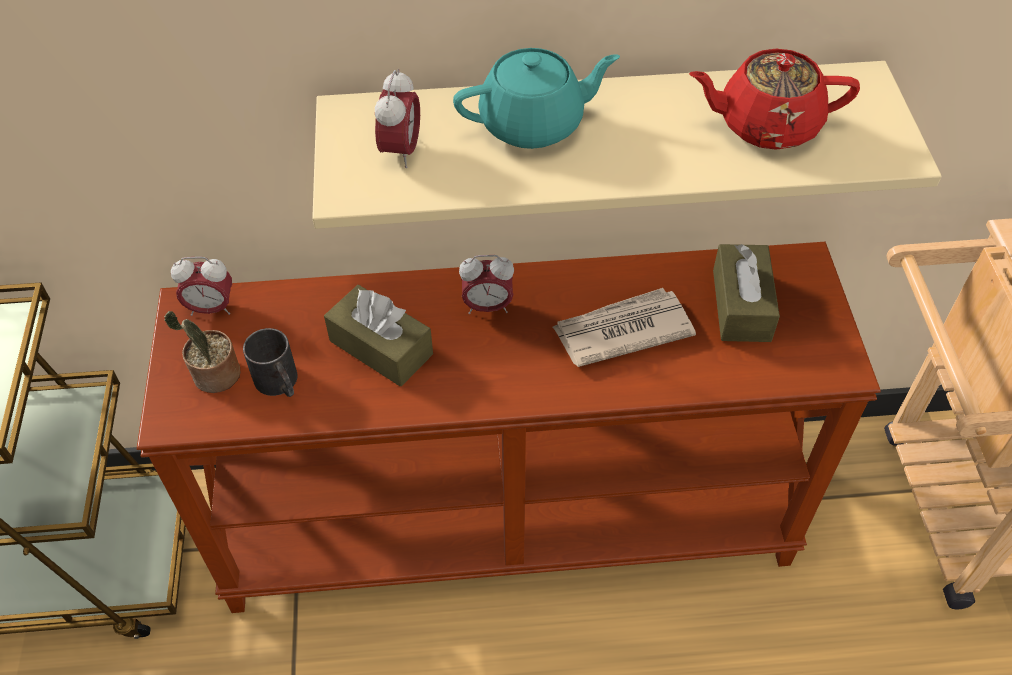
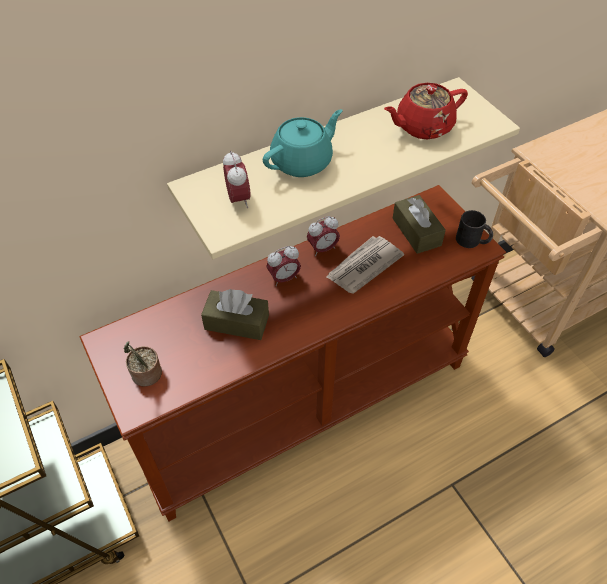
camera: 25 degrees left, 0 degrees up
alarm clock [171,257,232,316] -> alarm clock moved to [307,216,340,256]
black mug [243,328,297,397] -> black mug moved to [456,210,493,248]

